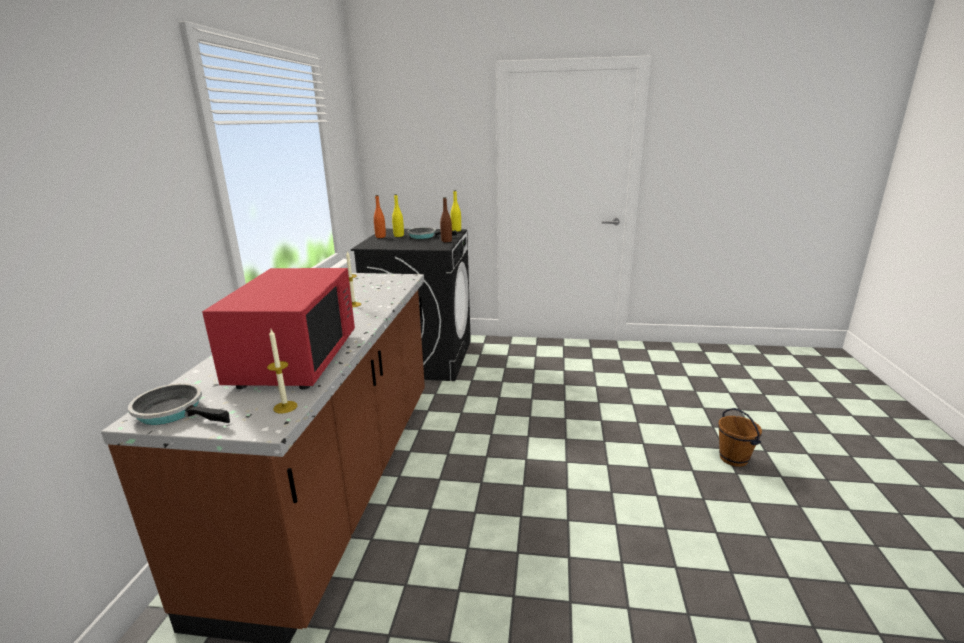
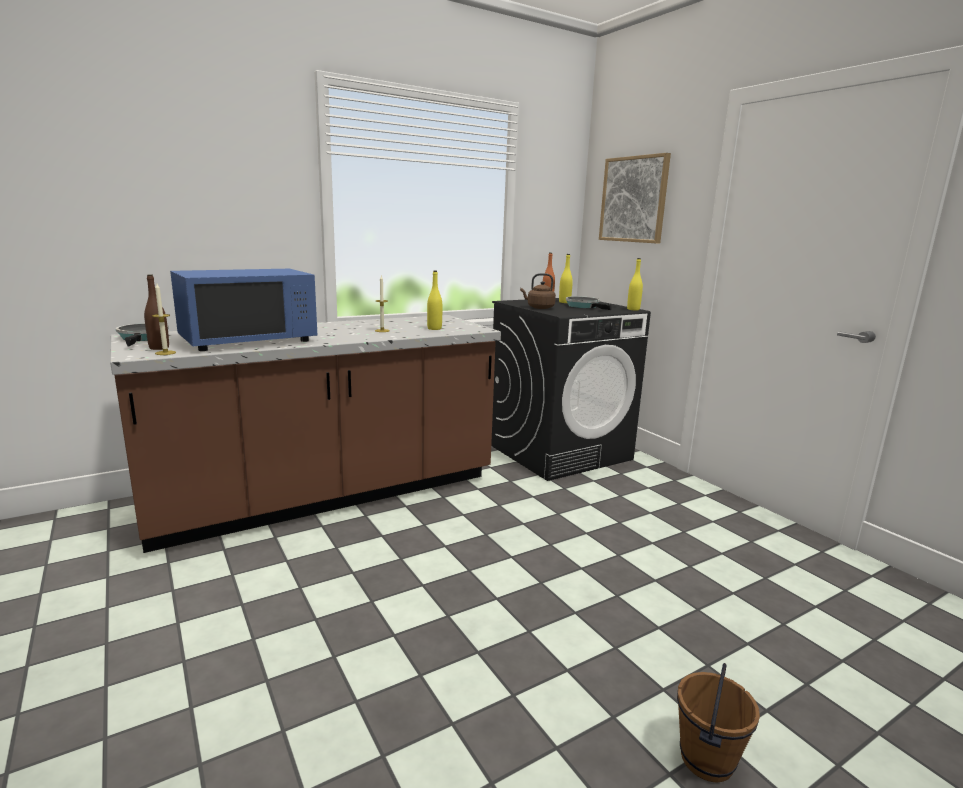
camera: 50 degrees right, 5 degrees down
red microwave [202,268,355,390] -> blue microwave [170,269,318,351]
brown bottle [440,197,452,242] -> brown bottle moved to [144,274,169,350]
none -> yellow bottle [427,270,442,330]
none -> brown kettle [520,273,556,309]
none -> picture [599,153,671,244]

